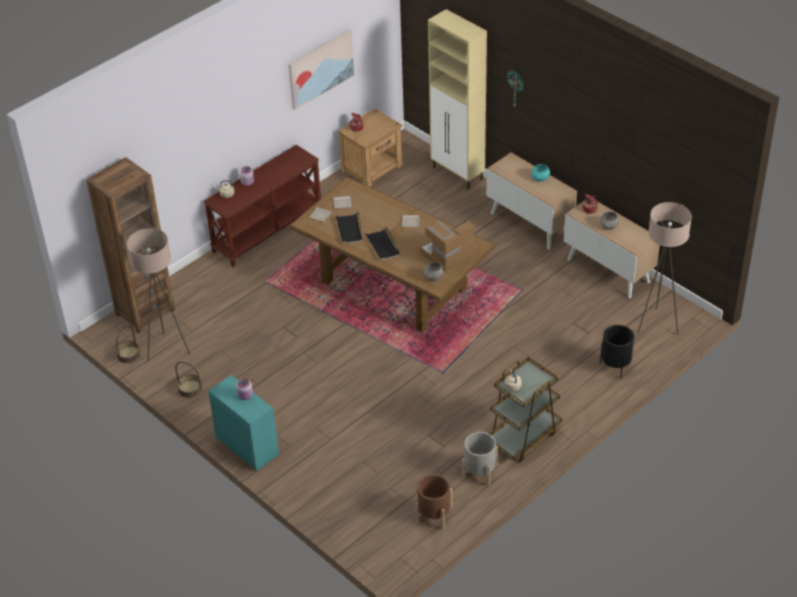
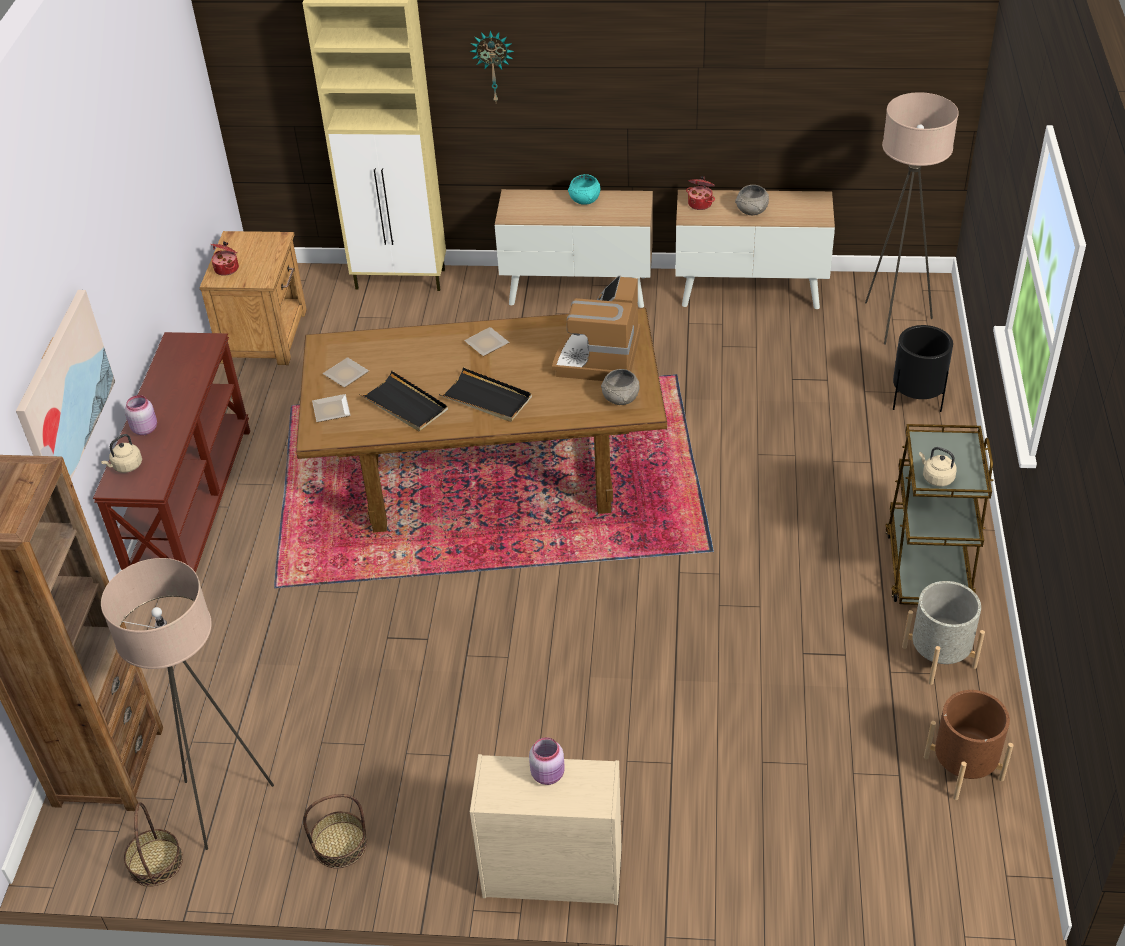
camera: 40 degrees left, 0 degrees up
turquoise dresser [208,375,279,471] -> beige dresser [470,754,622,905]
picture [288,30,354,110] -> picture moved to [16,290,115,479]

